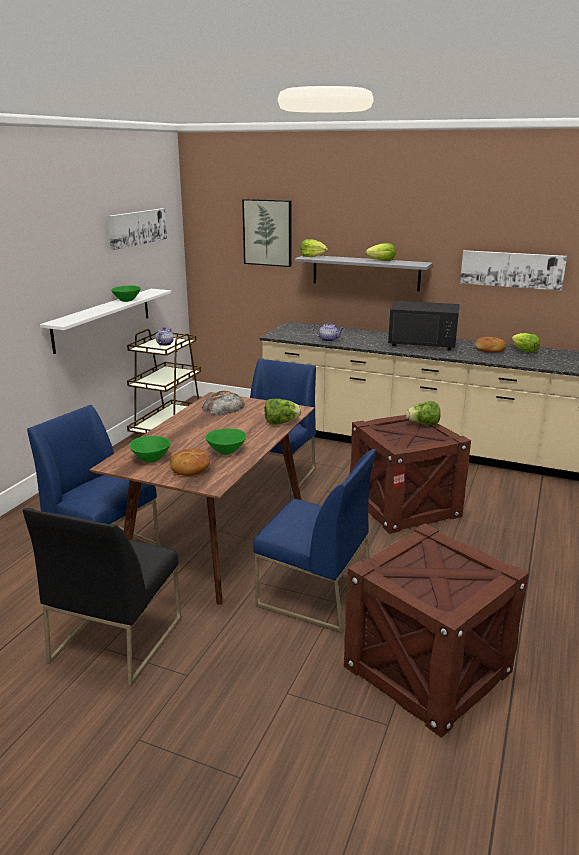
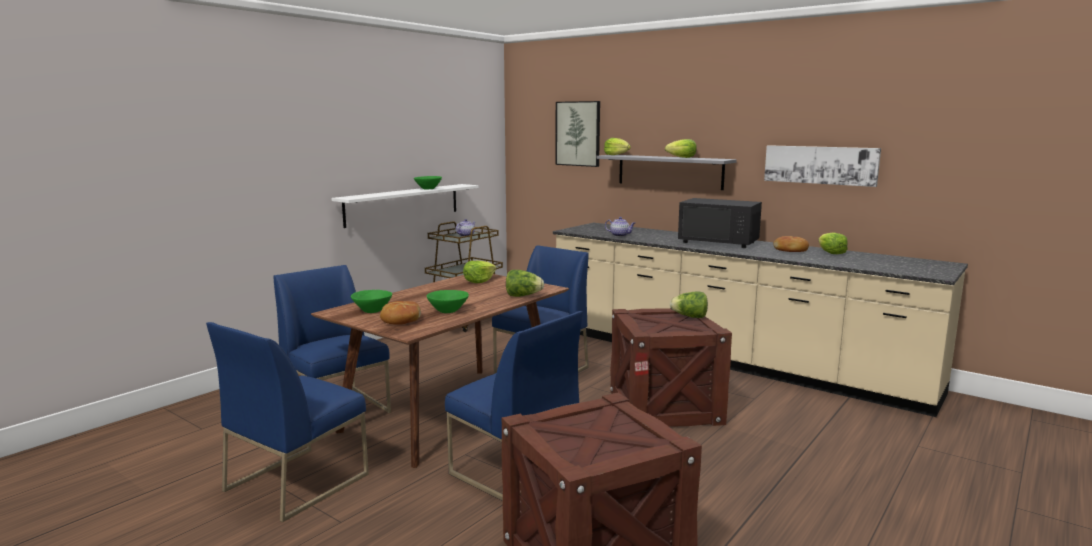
camera: 15 degrees right, 10 degrees down
black chair [23,508,181,686] -> blue chair [206,322,369,522]
picture [107,208,167,250] -> none
bread [202,391,245,415] -> lettuce [463,261,496,283]

